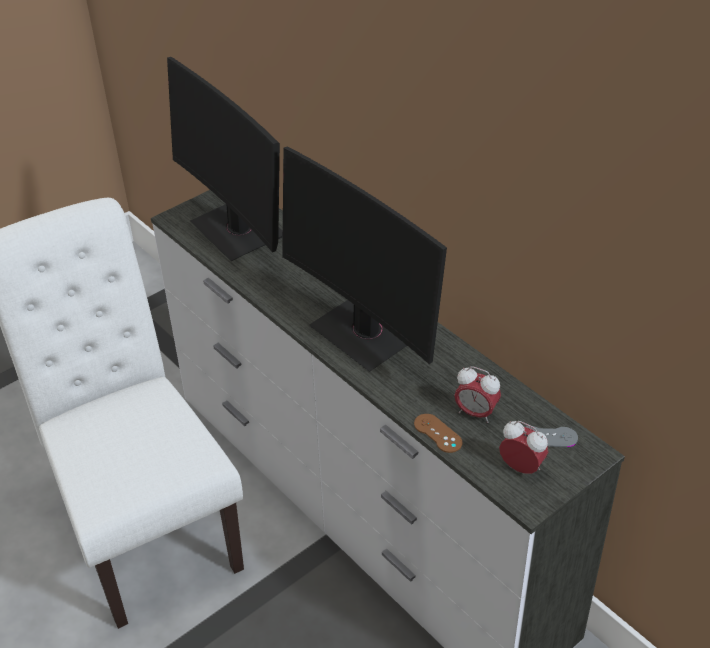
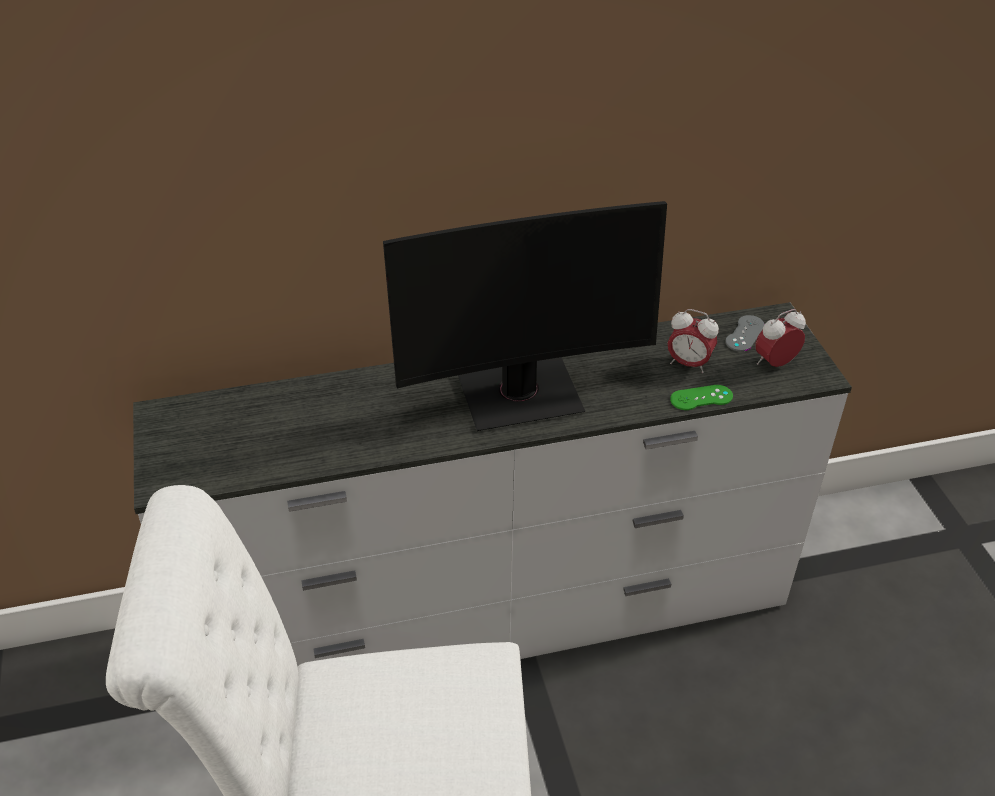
camera: 65 degrees left, 0 degrees up
monitor [167,57,283,261] -> none
brown game controller [414,414,463,453] -> green game controller [670,385,733,410]
alarm clock [454,366,501,423] -> alarm clock turned 60 degrees clockwise [668,309,719,373]

